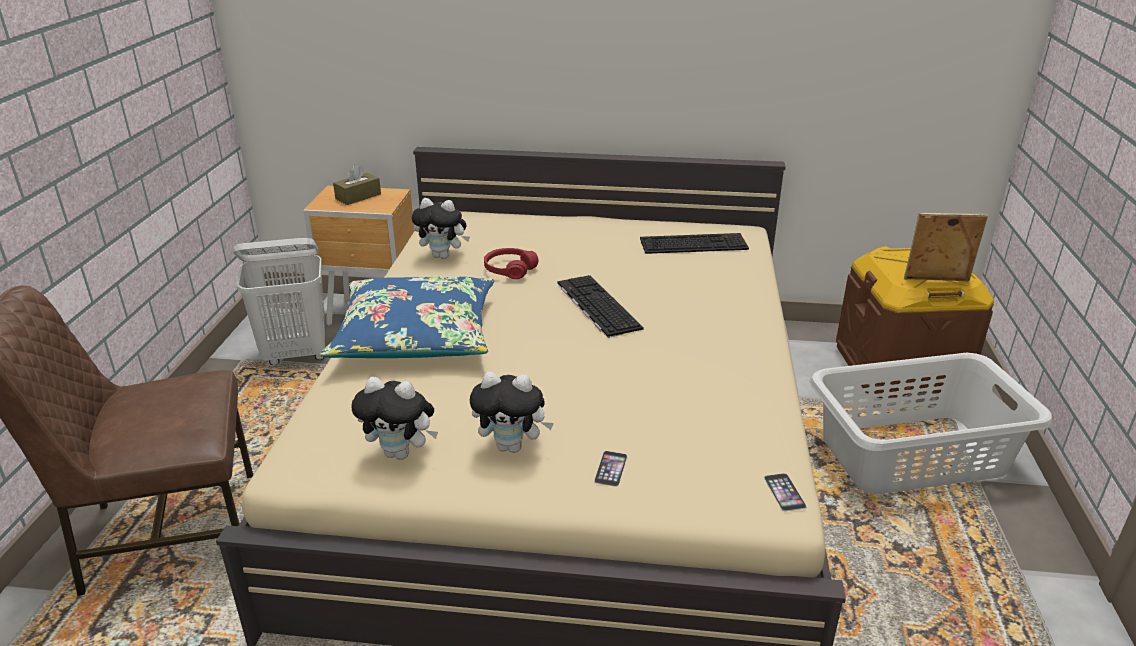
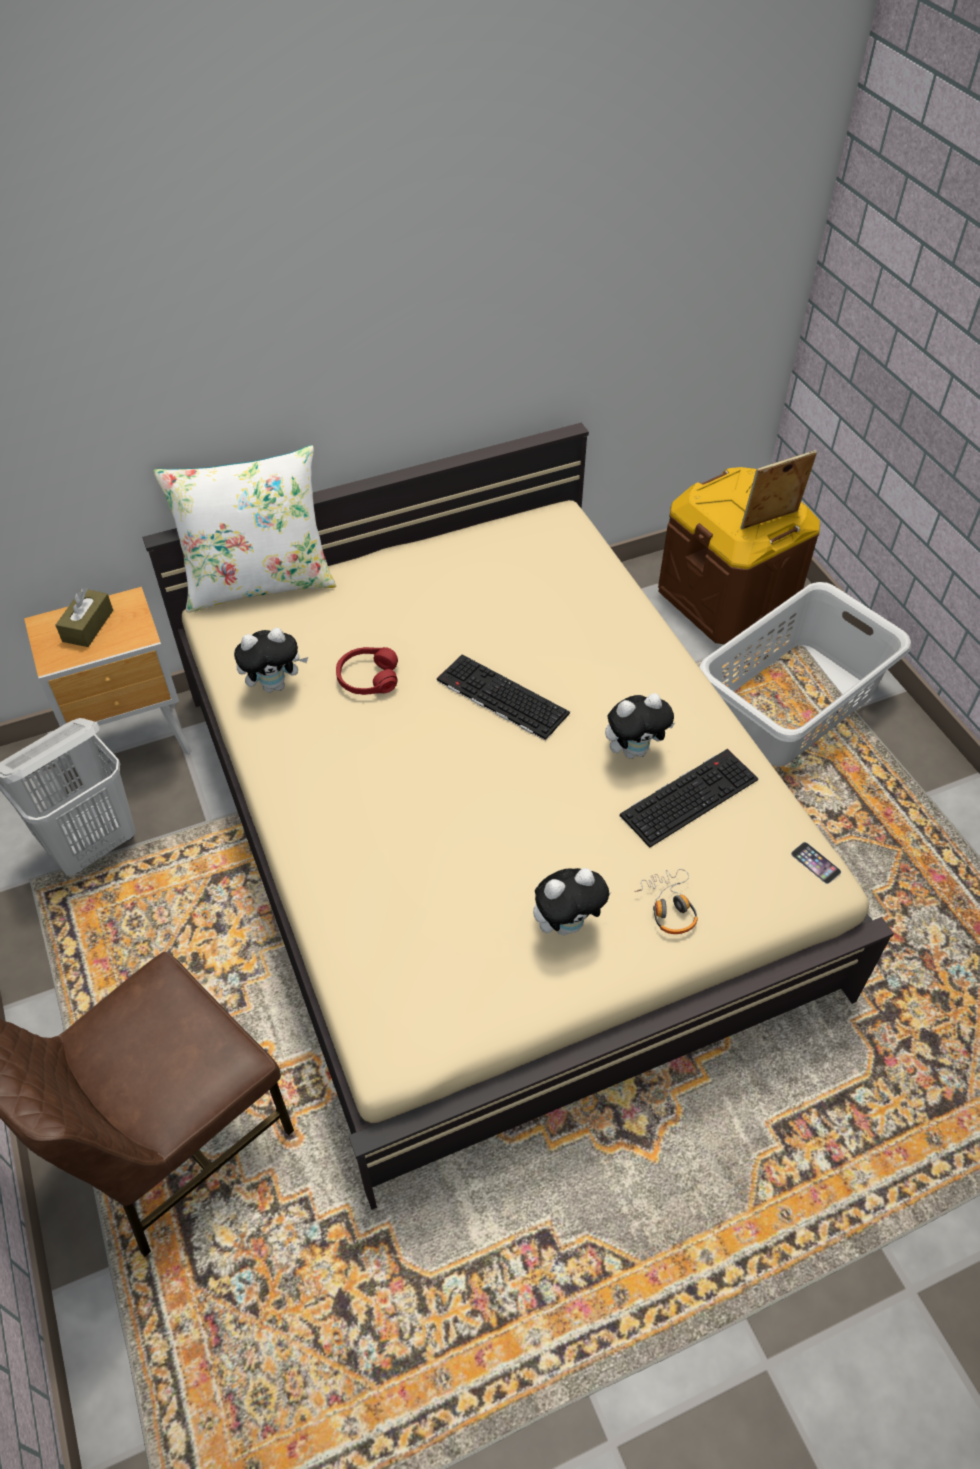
camera: 30 degrees left, 20 degrees up
blue pillow [320,277,494,358] -> none
plush toy [351,377,438,460] -> plush toy moved to [605,693,675,759]
phone [594,451,627,487] -> headphones [634,869,698,934]
keyboard [640,233,749,254] -> keyboard moved to [620,749,758,848]
none -> white pillow [153,445,336,613]

